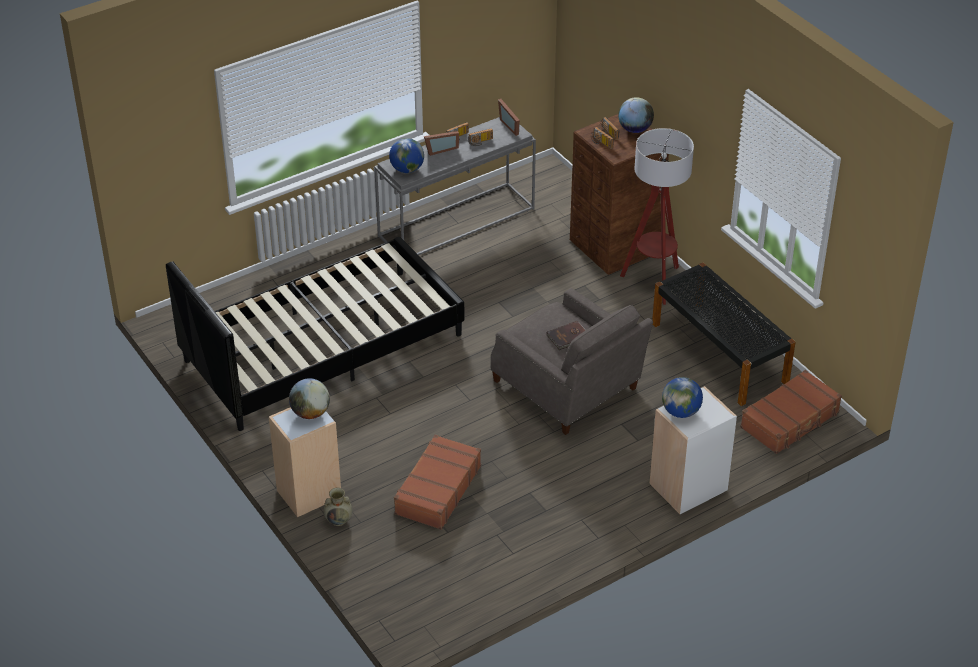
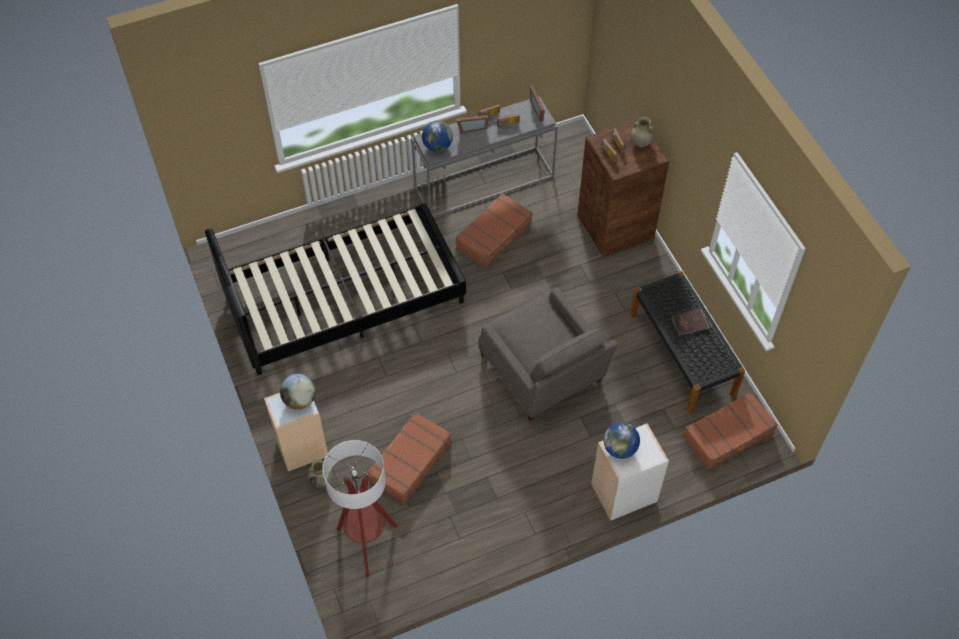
camera: 10 degrees right, 15 degrees up
brown book [547,321,586,350] -> brown book moved to [671,308,709,336]
globe [618,97,654,133] -> beige vase [631,116,654,147]
floor lamp [620,128,694,305] -> floor lamp moved to [322,440,398,577]
none -> brown suitcase [456,193,533,269]

